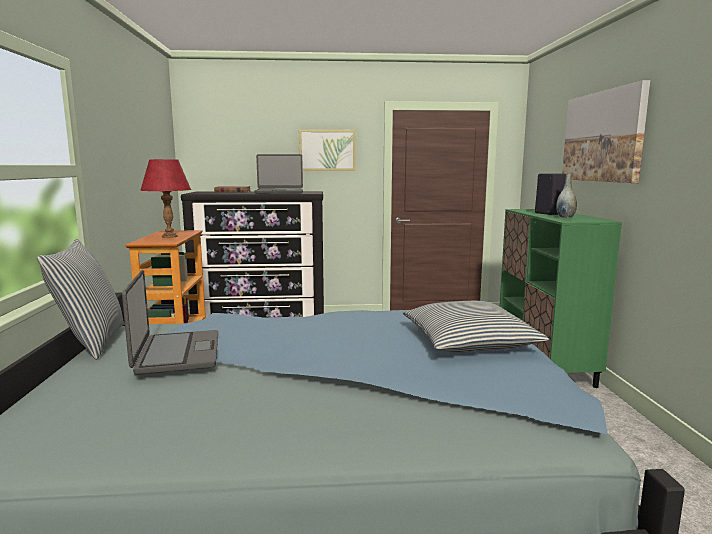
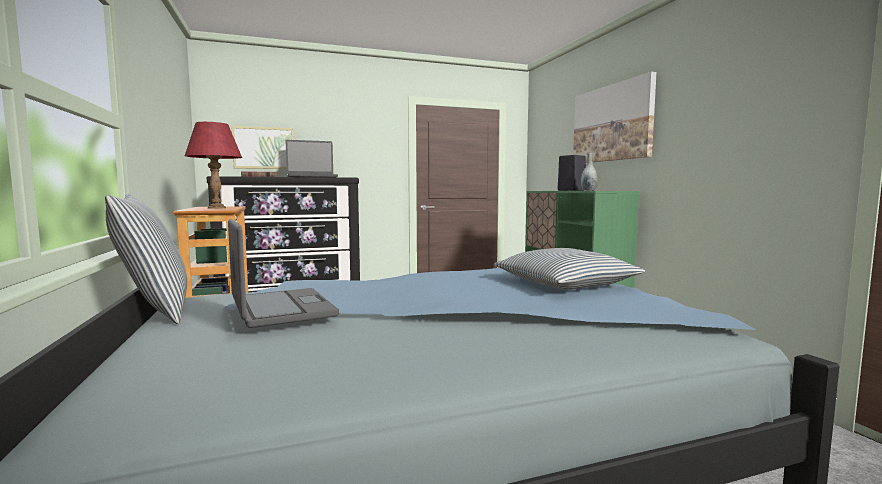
camera: 15 degrees left, 5 degrees down
picture [299,130,355,171] -> picture moved to [231,126,294,169]

